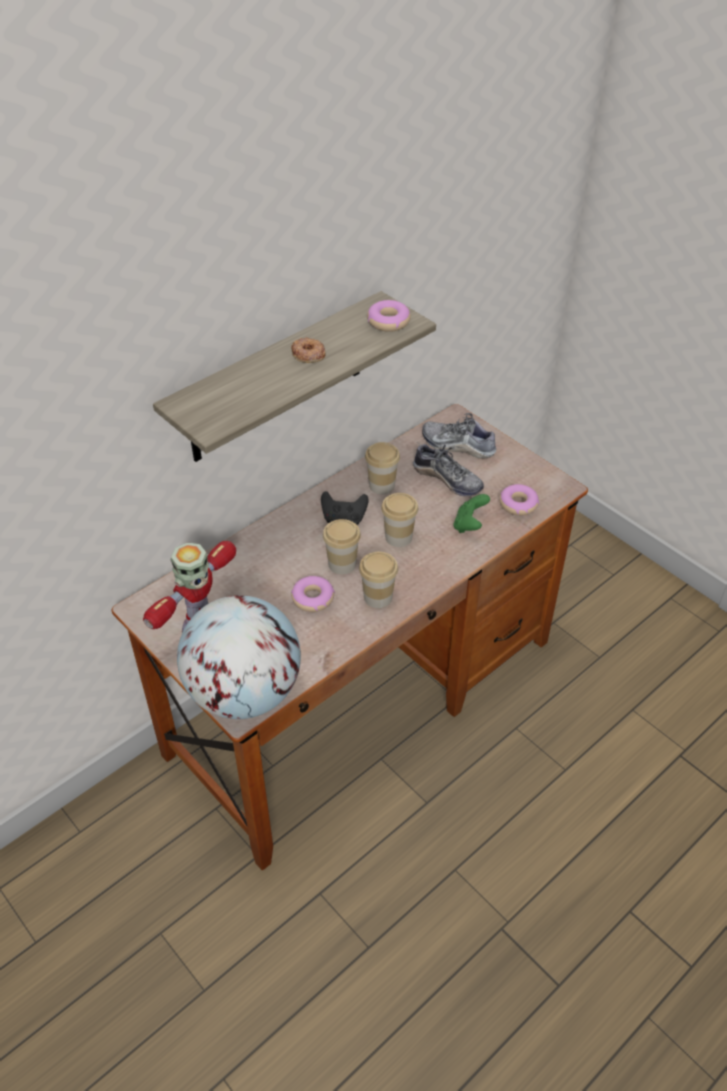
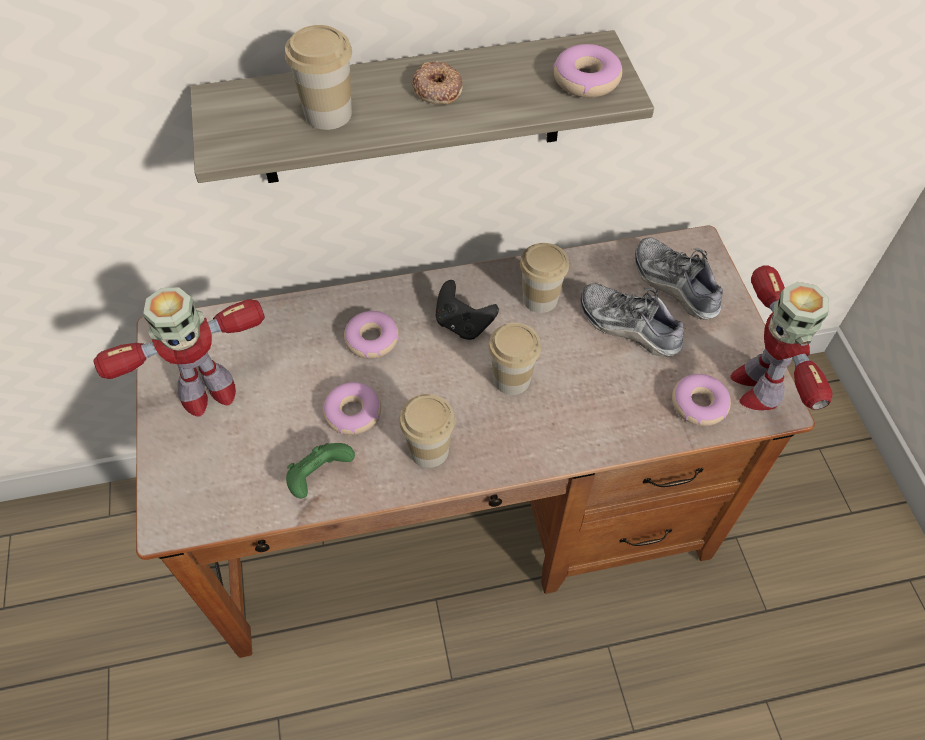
camera: 30 degrees right, 10 degrees up
globe [177,595,301,719] -> none
cup [323,519,361,574] -> cup moved to [285,25,352,130]
shoe [413,444,484,496] -> shoe turned 150 degrees clockwise [581,283,684,357]
green game controller [453,494,490,533] -> green game controller moved to [286,443,355,499]
none -> donut [344,311,399,359]
none -> toy robot [730,265,833,411]

